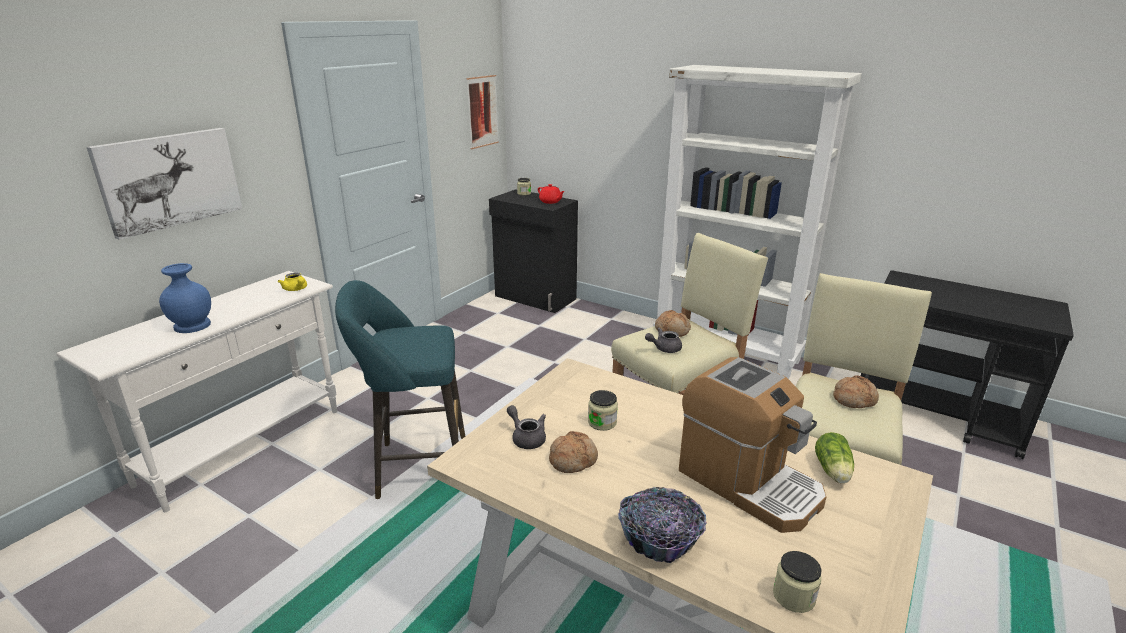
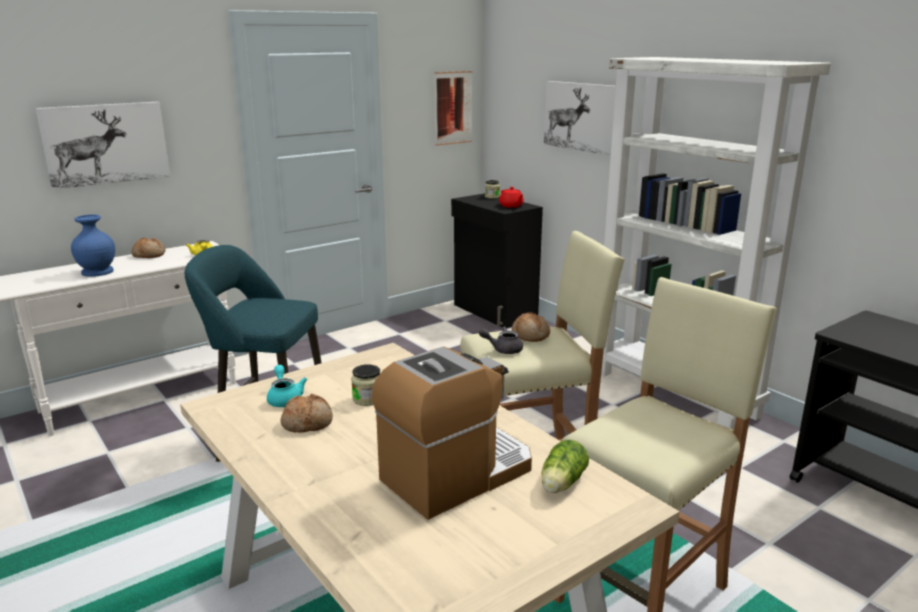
camera: 20 degrees right, 5 degrees down
grey teapot [507,405,546,449] -> turquoise teapot [267,365,307,407]
bowl [618,487,707,563] -> none
coffee machine [679,357,826,533] -> coffee machine turned 105 degrees counterclockwise [371,347,532,520]
jar [773,551,822,613] -> none
bread [833,375,879,408] -> bread moved to [131,238,165,258]
none -> picture [544,81,616,155]

